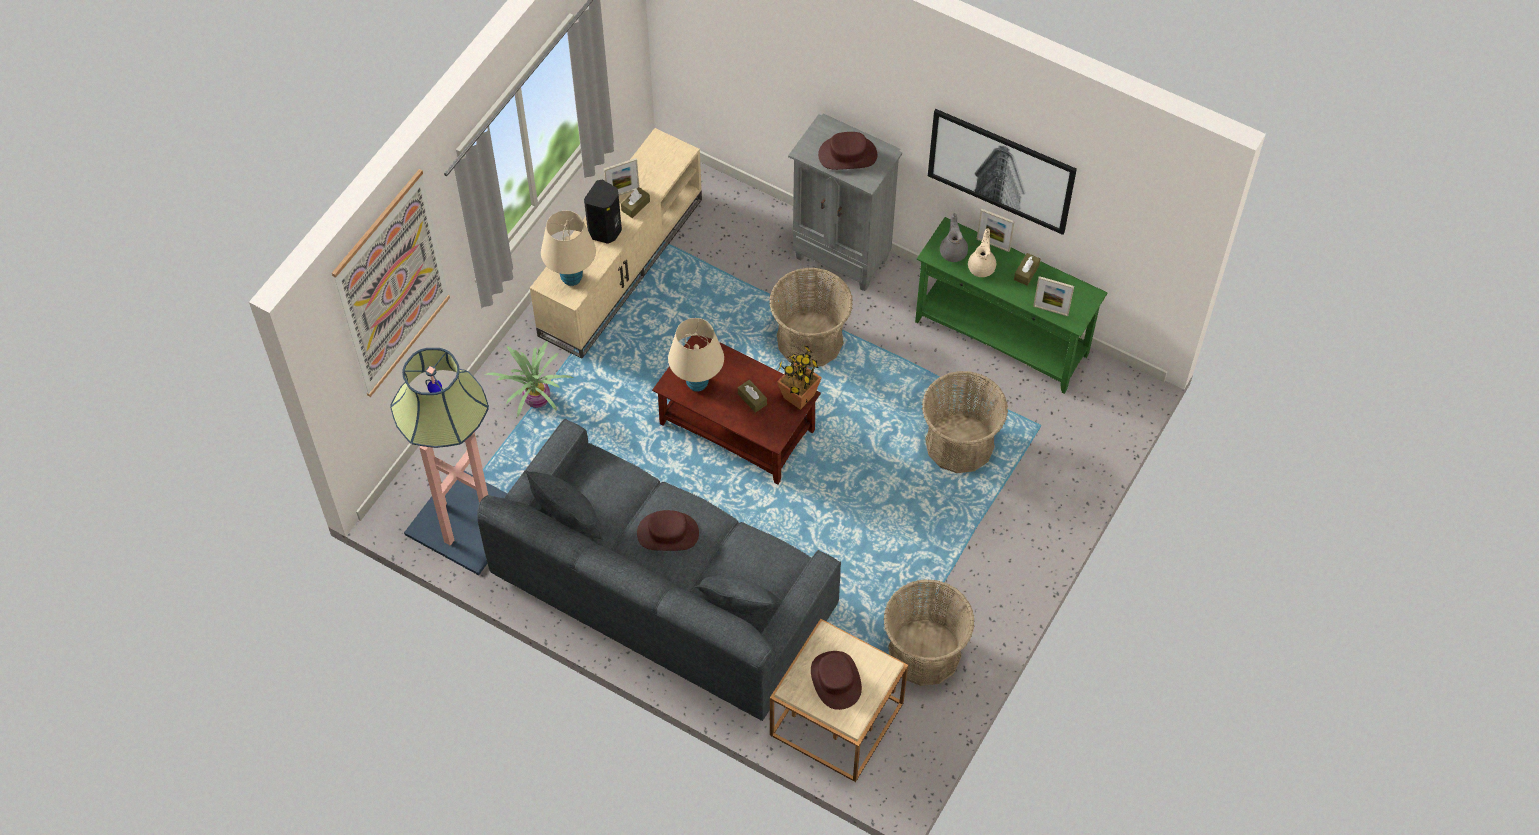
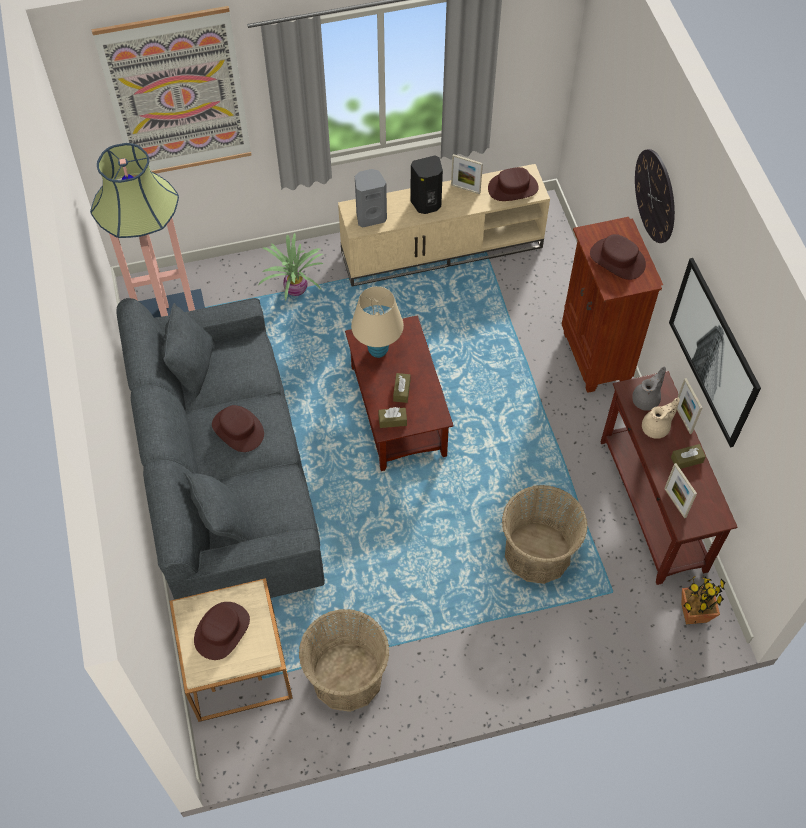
camera: 45 degrees right, 0 degrees up
beige table lamp [541,211,596,286] -> grey speaker [355,169,387,227]
brown tissue box [621,187,650,218] -> brown tissue box moved to [378,407,407,428]
basket [769,267,853,368] -> none
potted plant [777,346,822,410] -> potted plant moved to [682,575,725,624]
grey cabinet [788,113,902,291] -> brown cabinet [562,217,663,393]
green console table [915,217,1108,394] -> brown console table [600,371,738,585]
none -> brown hat [488,167,539,201]
none -> wall clock [635,149,675,243]

